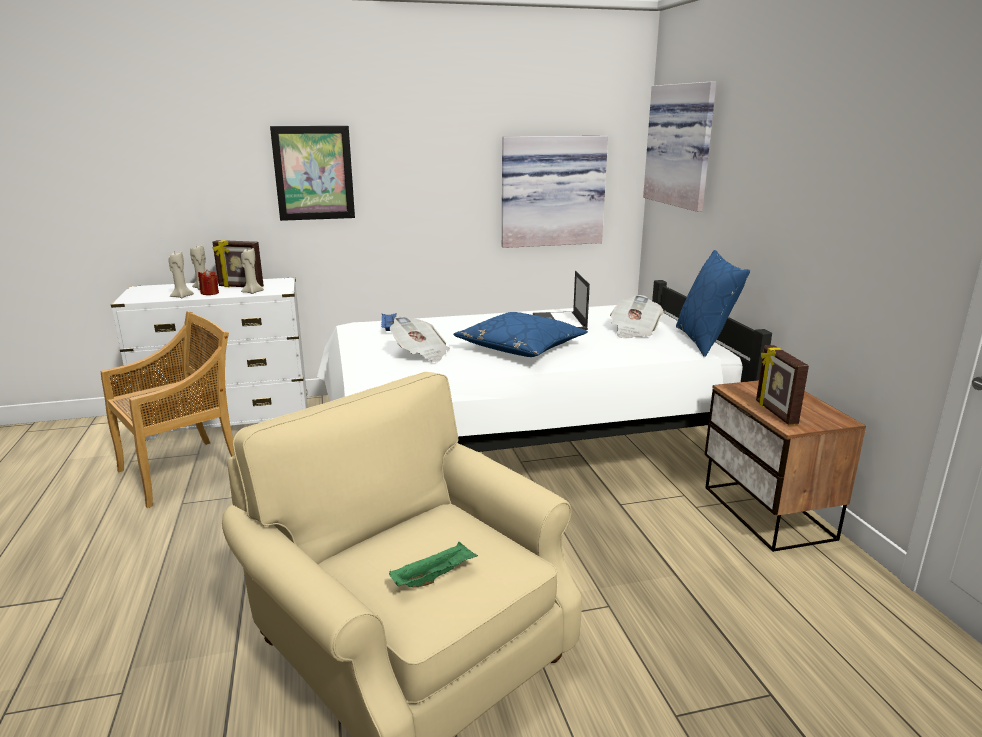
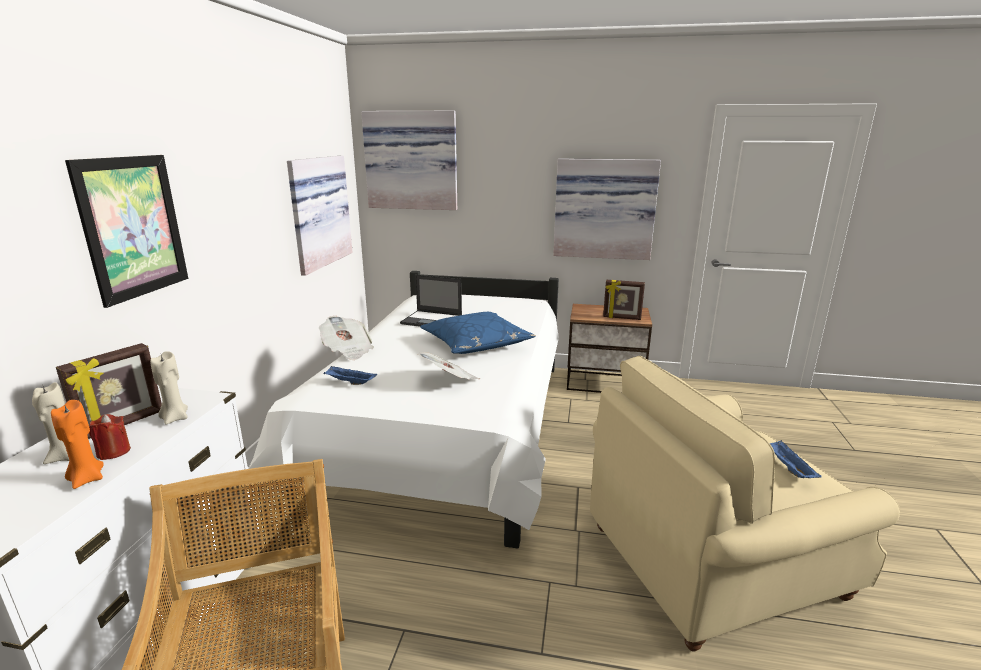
camera: 65 degrees left, 0 degrees up
beige candle [169,251,194,298] -> orange candle [51,400,104,489]
green tray [389,542,478,587] -> blue tray [770,440,822,478]
newspaper [610,295,664,338] -> newspaper moved to [319,316,374,360]
blue pillow [676,250,750,357] -> none
none -> picture [553,159,661,260]

